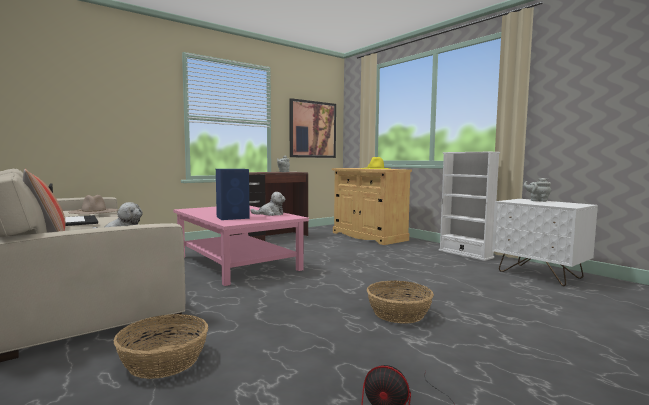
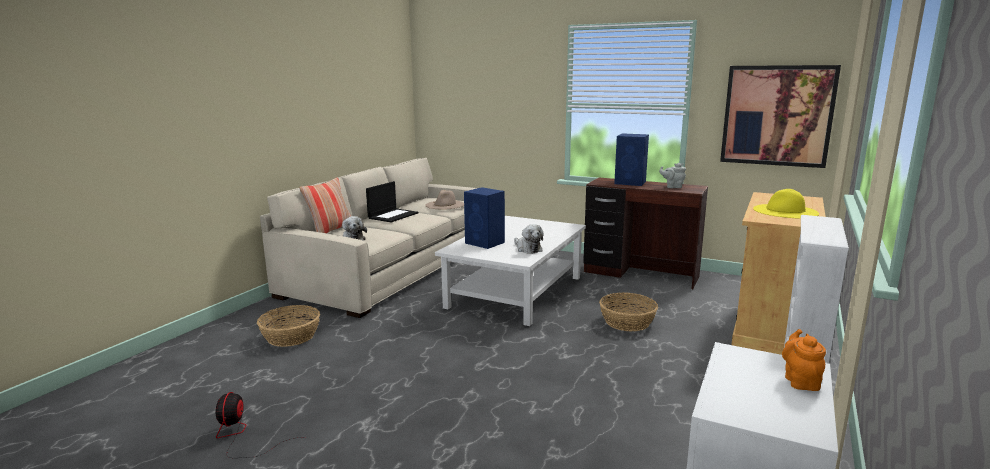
camera: 65 degrees right, 10 degrees up
pink coffee table [173,206,309,286] -> white coffee table [435,216,586,326]
basket [367,280,434,324] -> basket moved to [599,292,658,331]
grey teapot [523,178,551,202] -> orange teapot [782,329,826,391]
none -> blue speaker [614,133,649,186]

